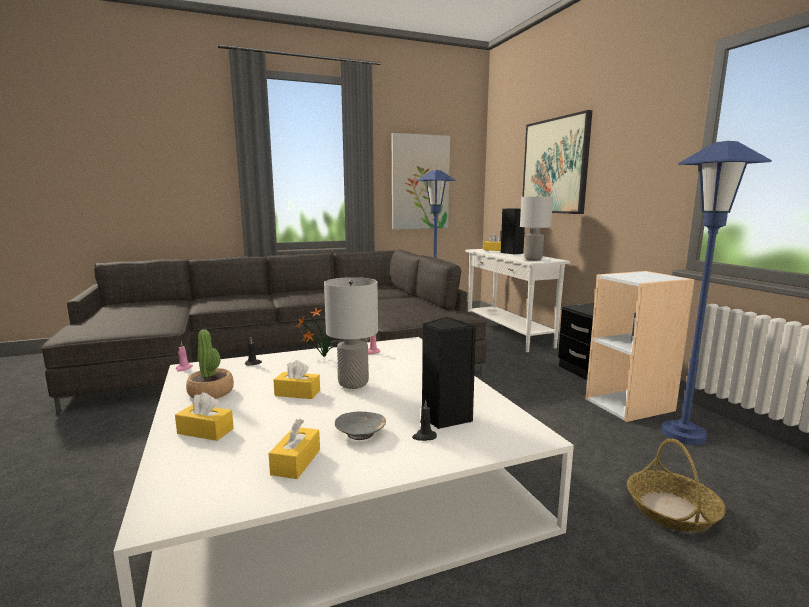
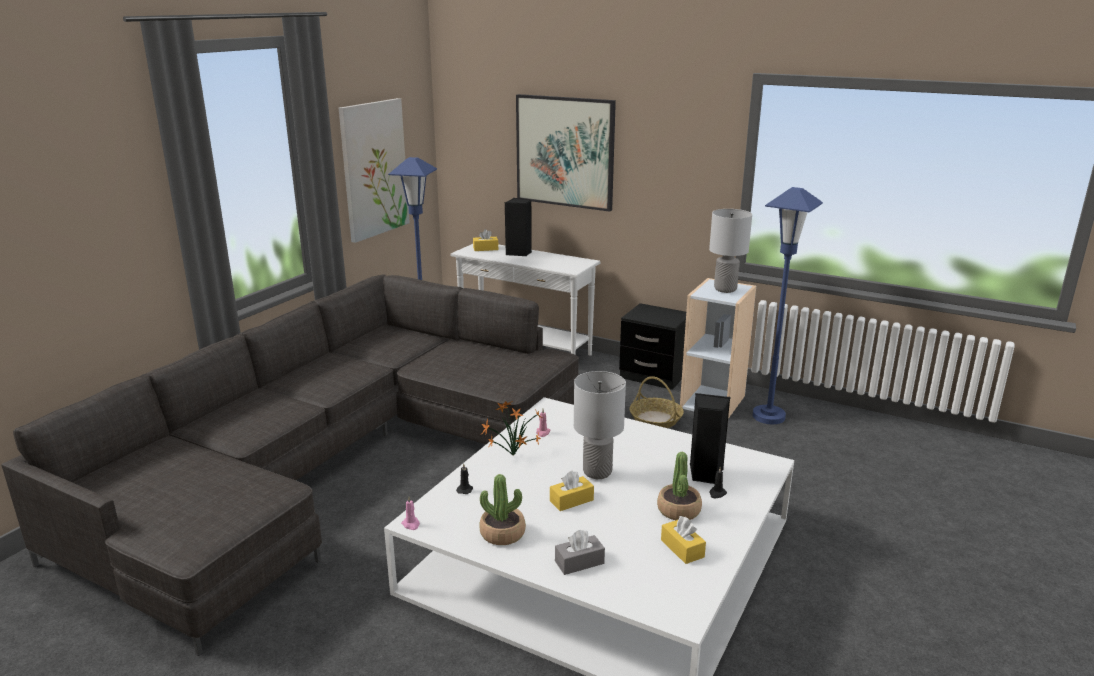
camera: 40 degrees left, 10 degrees up
yellow tissue box [175,392,234,441] -> grey tissue box [555,530,605,575]
grey bowl [335,412,386,440] -> potted plant [657,452,702,520]
grey table lamp [520,196,553,261] -> grey table lamp moved to [709,209,752,293]
basket [627,438,726,532] -> basket moved to [629,376,684,428]

